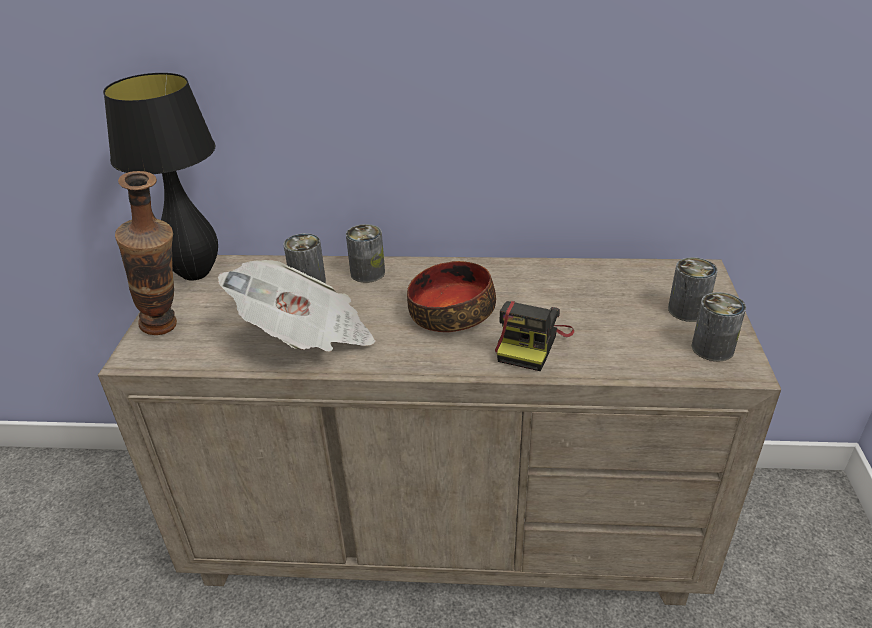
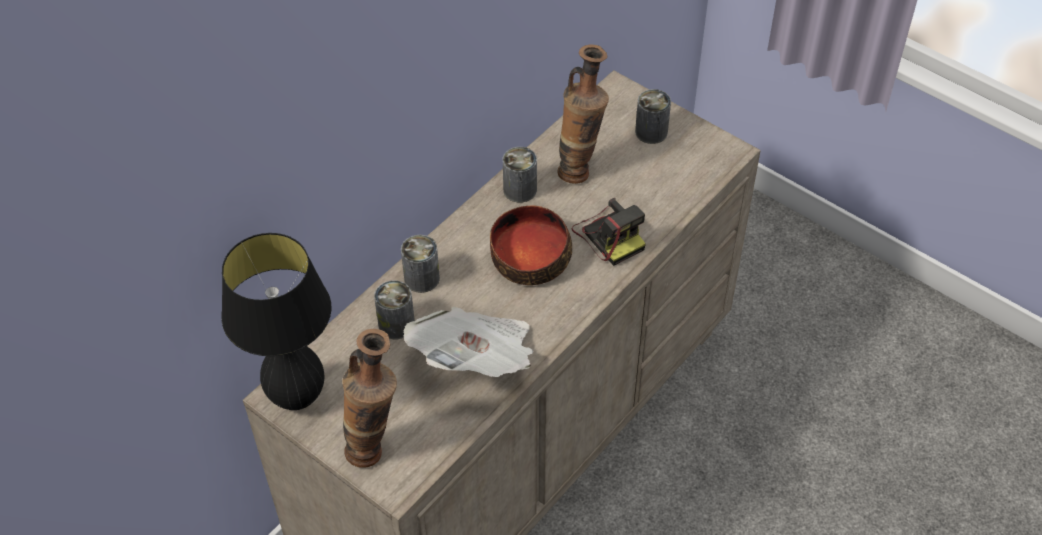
camera: 55 degrees left, 15 degrees up
can [692,292,746,362] -> can moved to [503,147,537,203]
none -> vase [558,45,609,184]

